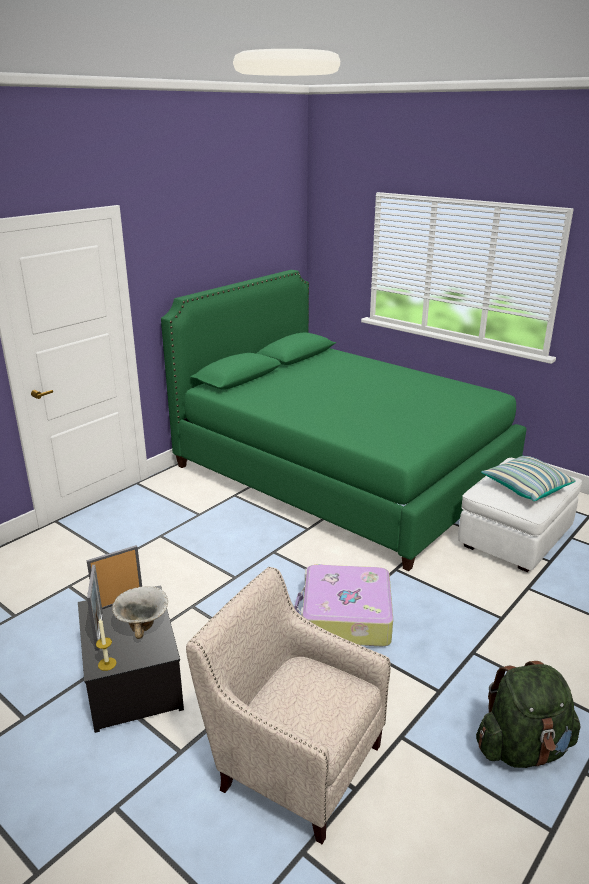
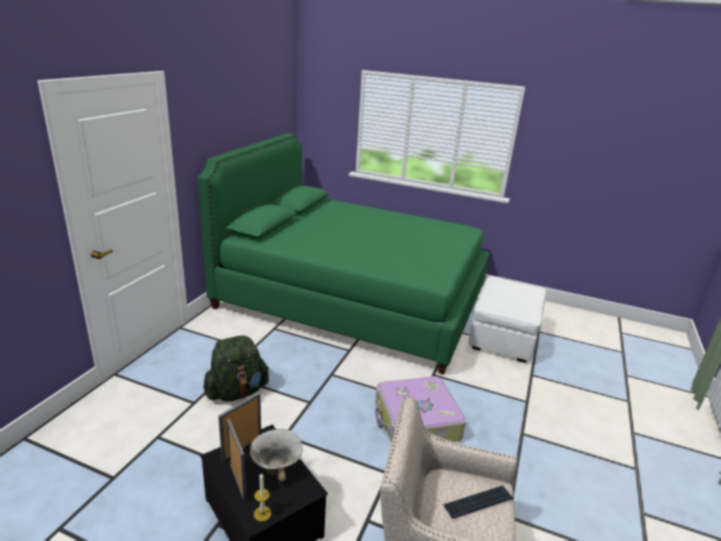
camera: 20 degrees left, 0 degrees up
green backpack [476,661,580,768] -> green backpack moved to [203,335,269,402]
pillow [481,456,576,501] -> none
none -> keyboard [444,485,514,519]

